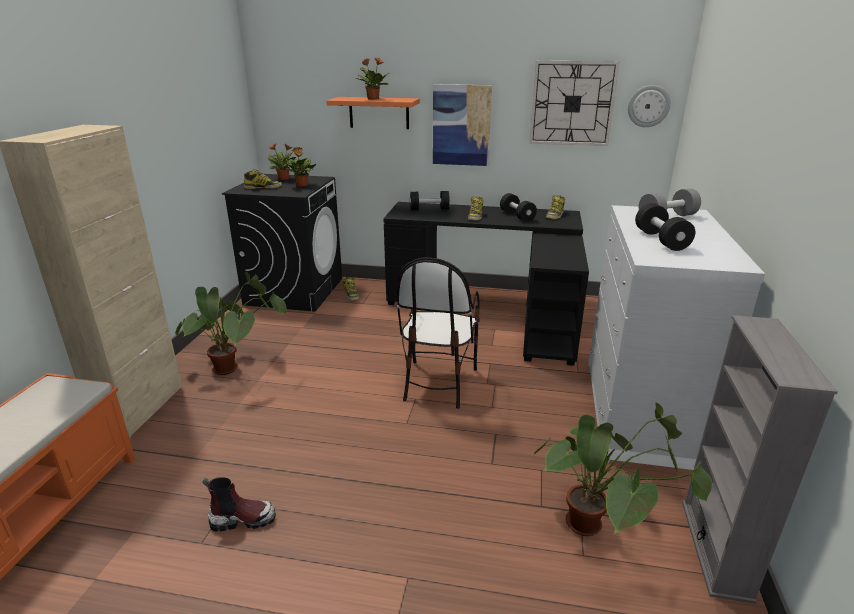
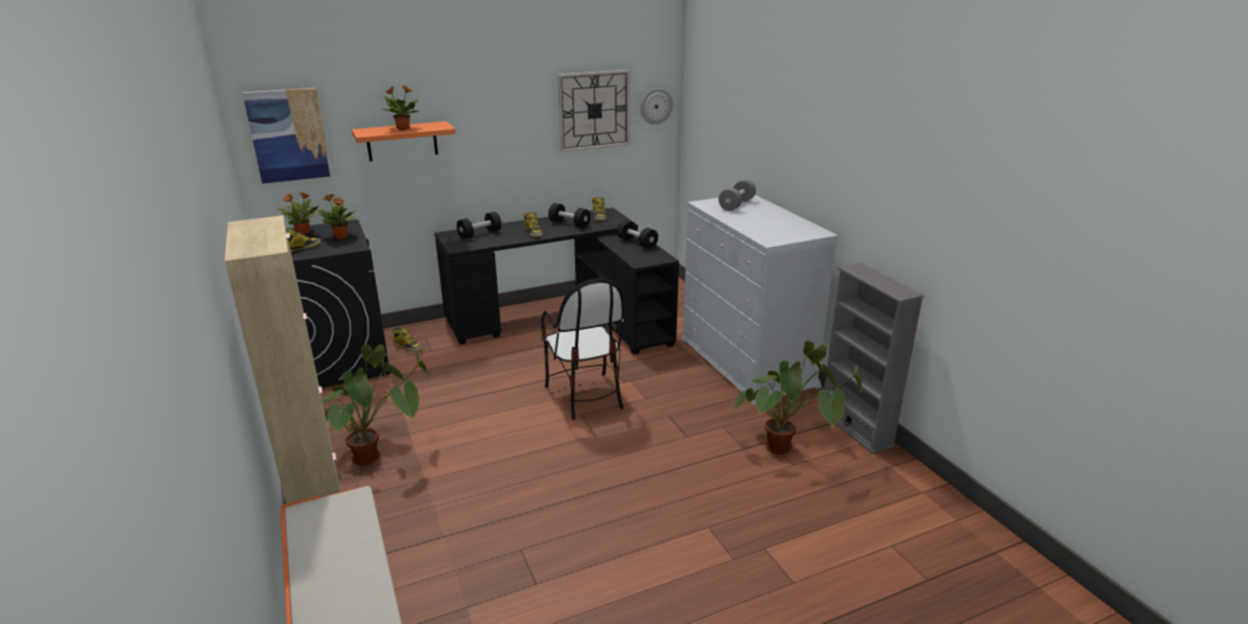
camera: 35 degrees left, 0 degrees up
boot [202,477,276,532] -> none
picture [433,84,492,166] -> picture moved to [242,88,332,184]
black dumbbell [635,203,695,251] -> black dumbbell moved to [617,220,658,249]

